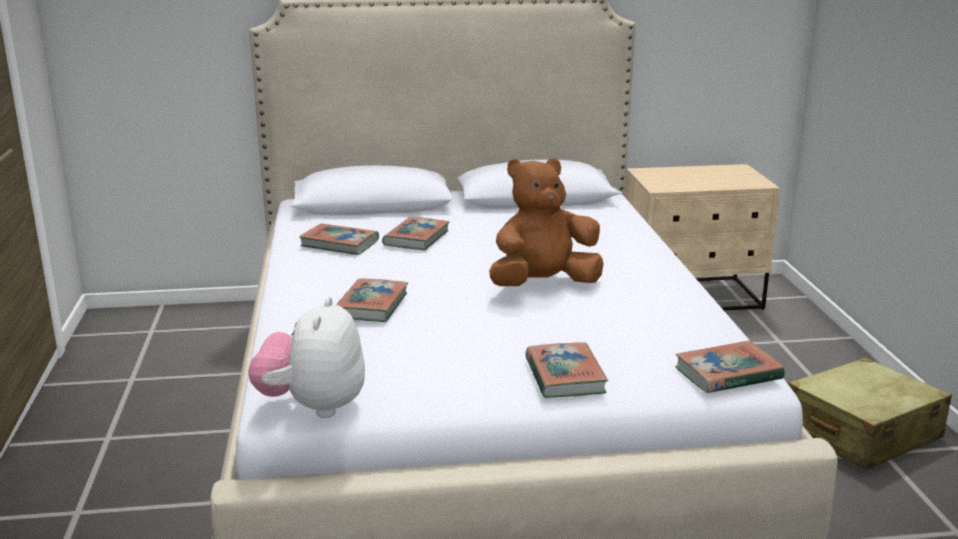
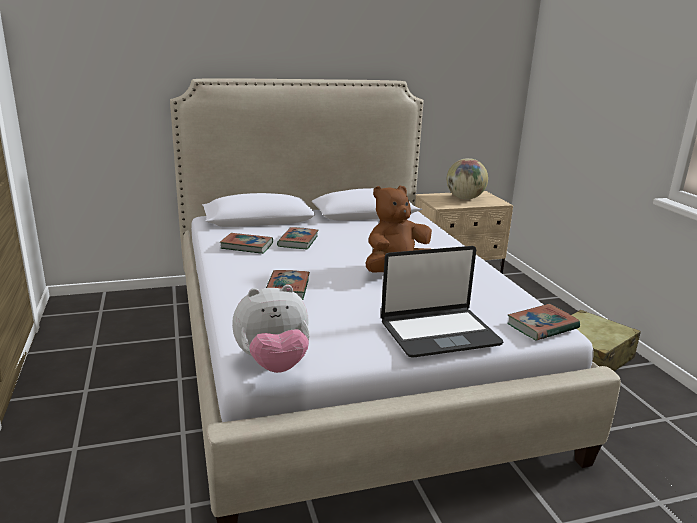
camera: 10 degrees left, 0 degrees up
plush toy [248,297,365,418] -> plush toy turned 105 degrees counterclockwise [232,285,310,373]
book [525,342,608,398] -> laptop [381,246,503,358]
none -> globe [447,158,488,200]

